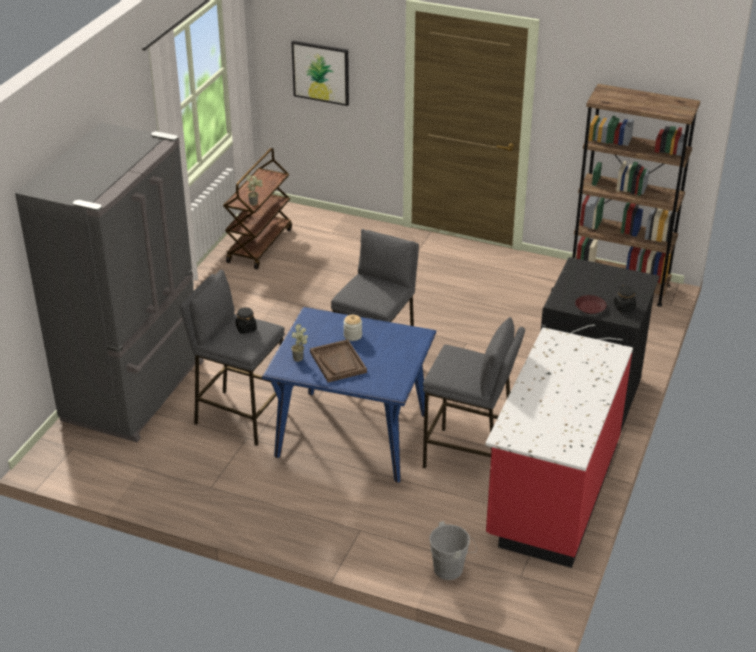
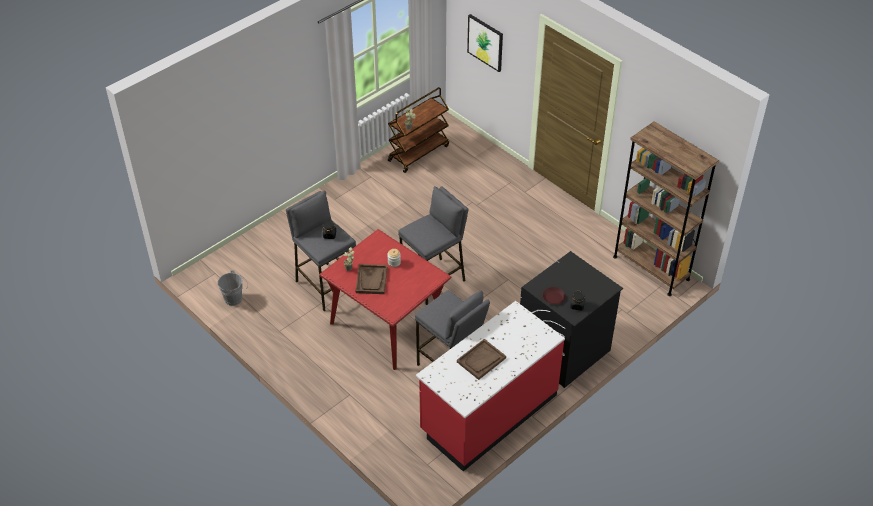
camera: 25 degrees right, 10 degrees up
grey fridge [15,122,204,442] -> none
blue dining table [262,307,436,483] -> red dining table [319,229,451,370]
grey bucket [429,521,477,580] -> grey bucket moved to [218,270,248,306]
none -> brown tray [457,339,506,380]

